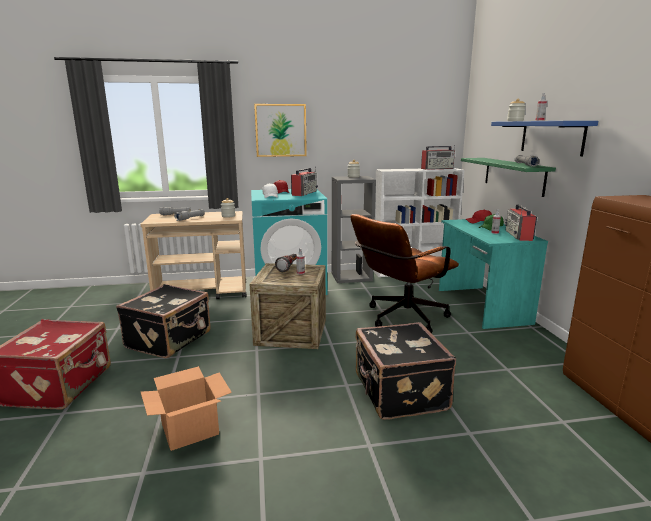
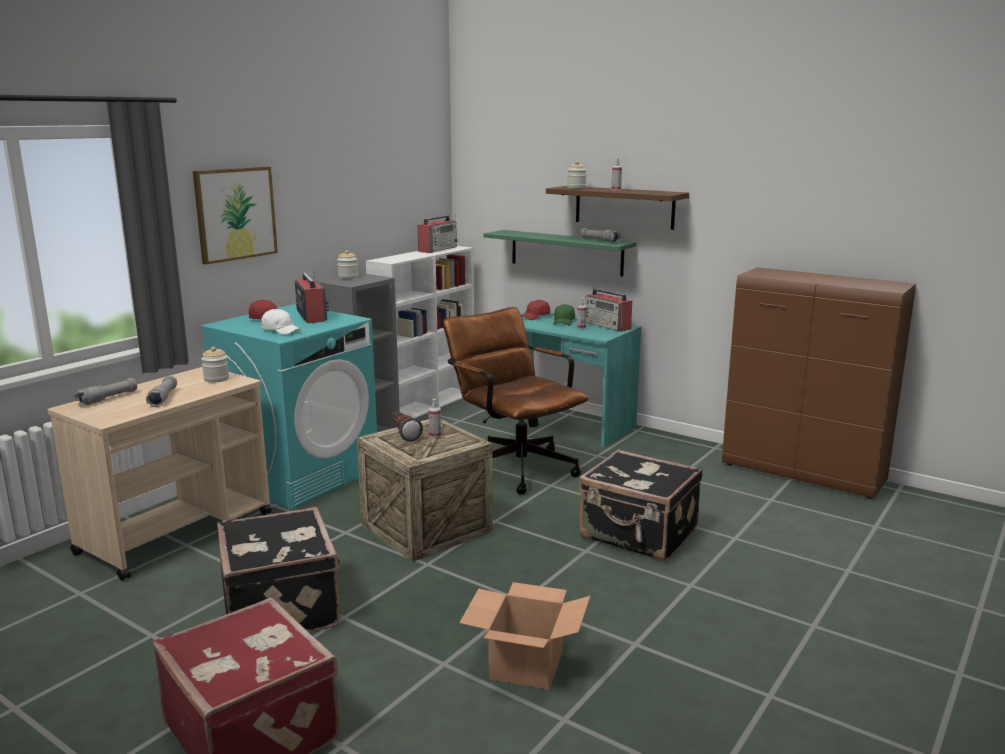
camera: 45 degrees left, 0 degrees up
brown office chair [350,214,459,333] -> brown office chair turned 135 degrees clockwise [443,307,588,494]
blue shelf [491,121,598,156] -> brown shelf [546,186,689,230]

